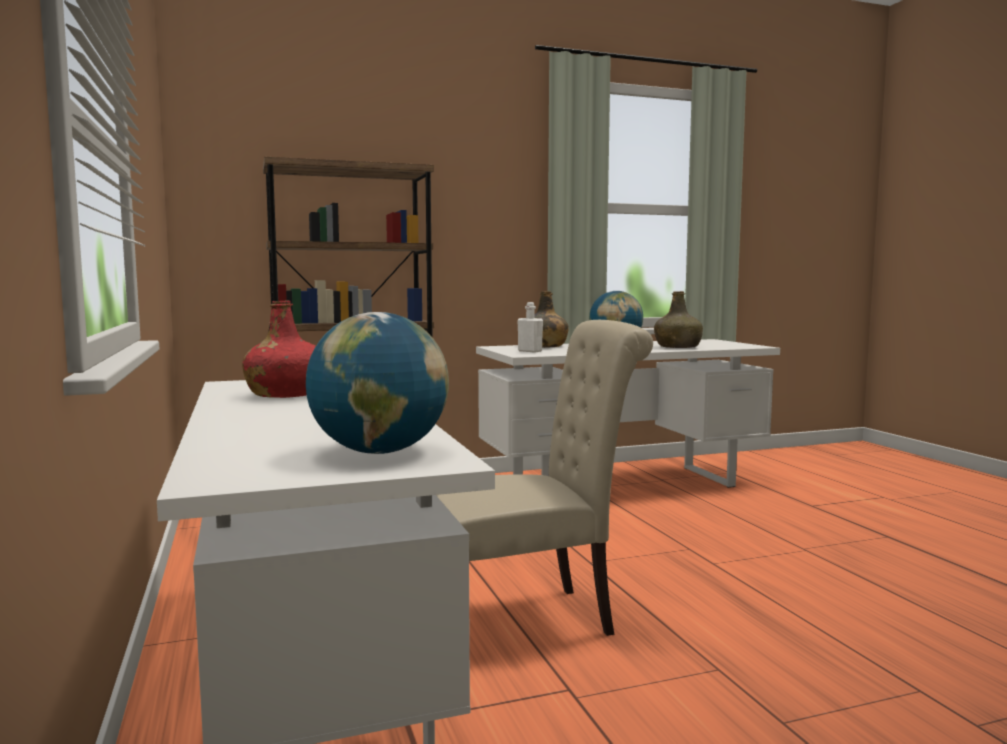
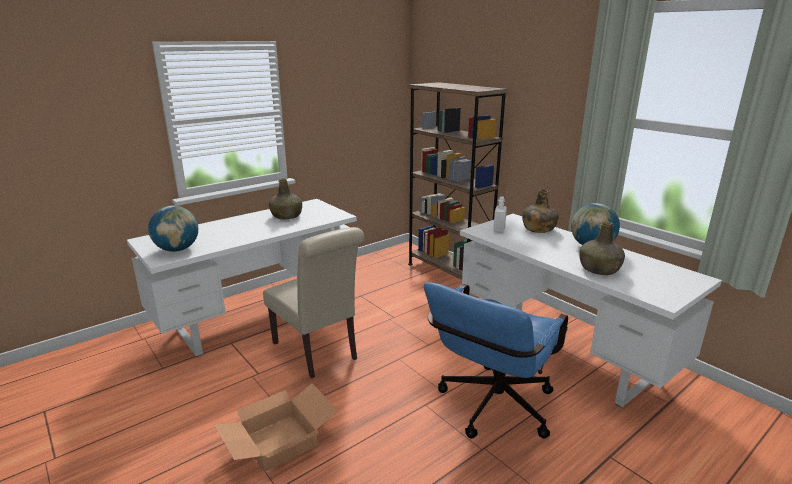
camera: 70 degrees right, 15 degrees up
red bottle [242,300,316,398] -> green bottle [269,178,302,219]
none -> cardboard box [214,383,338,472]
none -> blue office chair [424,282,568,439]

